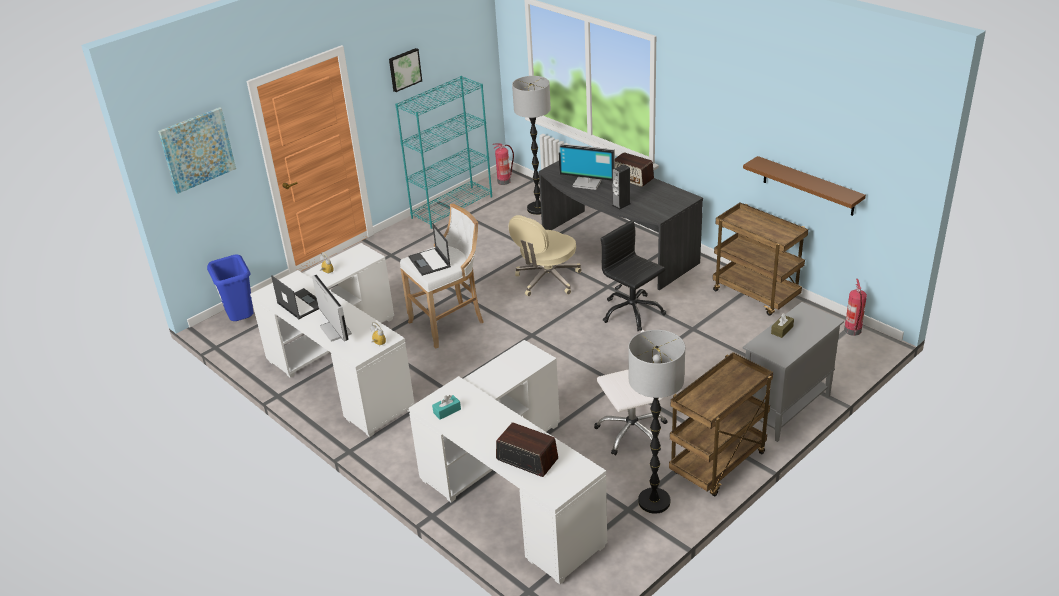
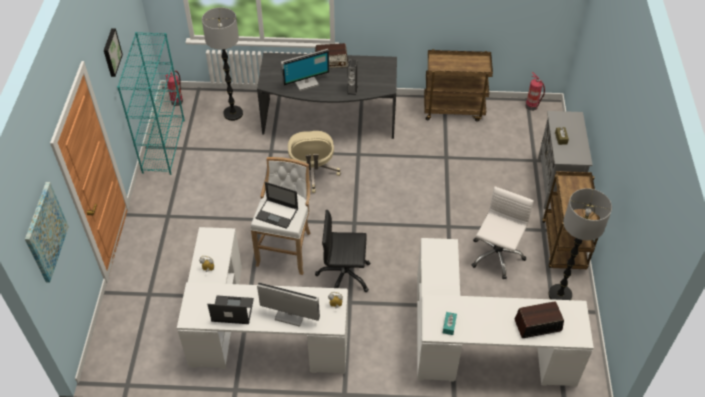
camera: 45 degrees left, 15 degrees up
blue trash can [207,254,253,321] -> none
black office chair [601,220,666,331] -> black office chair moved to [315,210,370,292]
brown shelf [743,156,866,216] -> none

